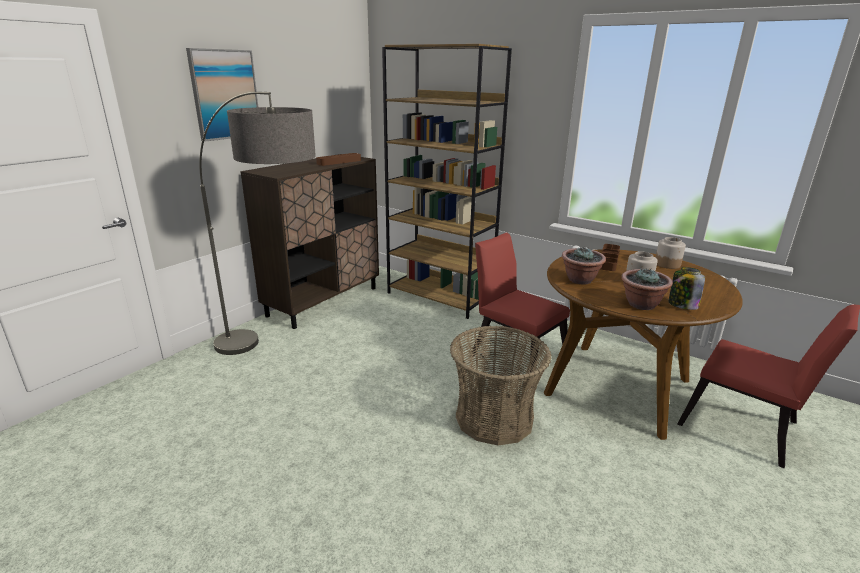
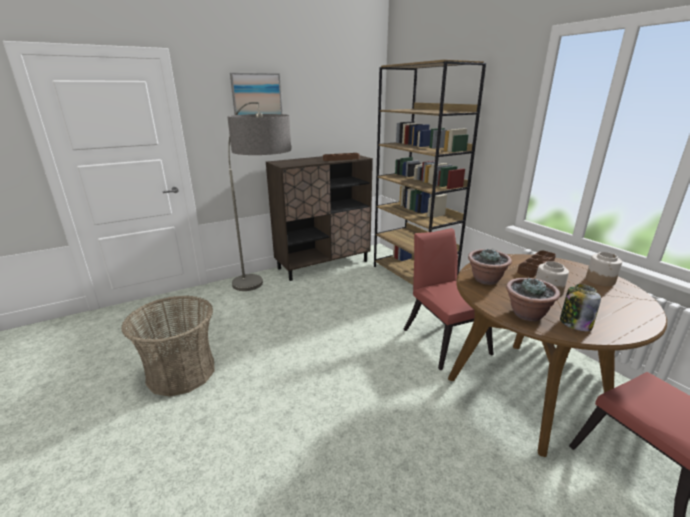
camera: 25 degrees right, 0 degrees up
basket [450,326,552,446] -> basket moved to [121,295,214,397]

